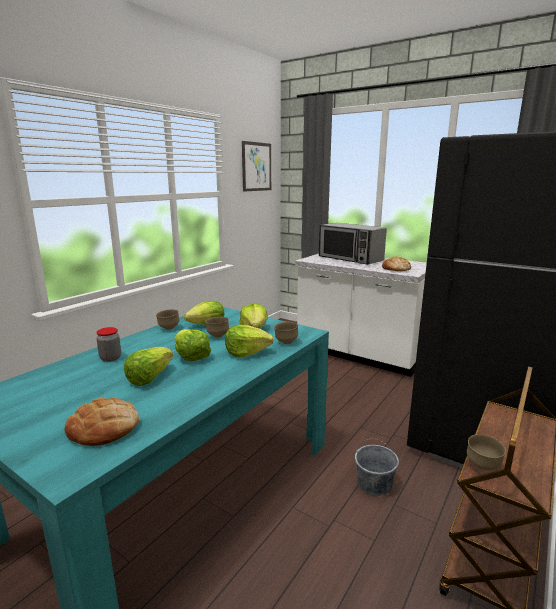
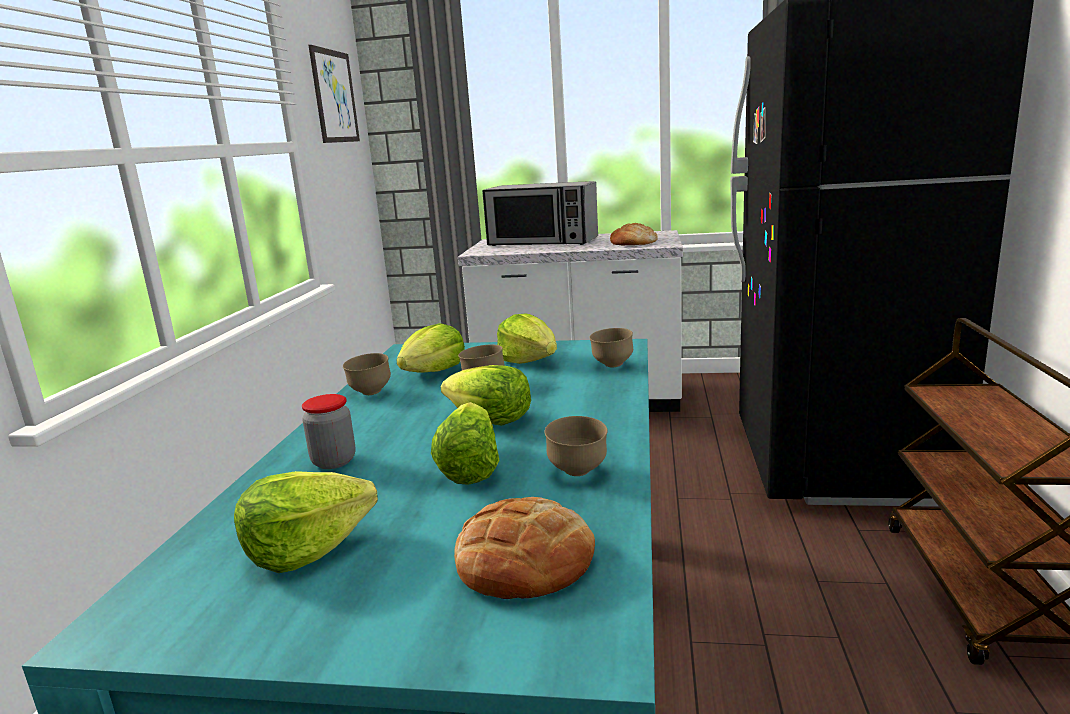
camera: 25 degrees left, 0 degrees up
lettuce [225,325,274,357] -> lettuce moved to [234,471,378,573]
grey bucket [355,439,399,496] -> none
brown bowl [467,434,506,470] -> brown bowl moved to [544,416,608,476]

